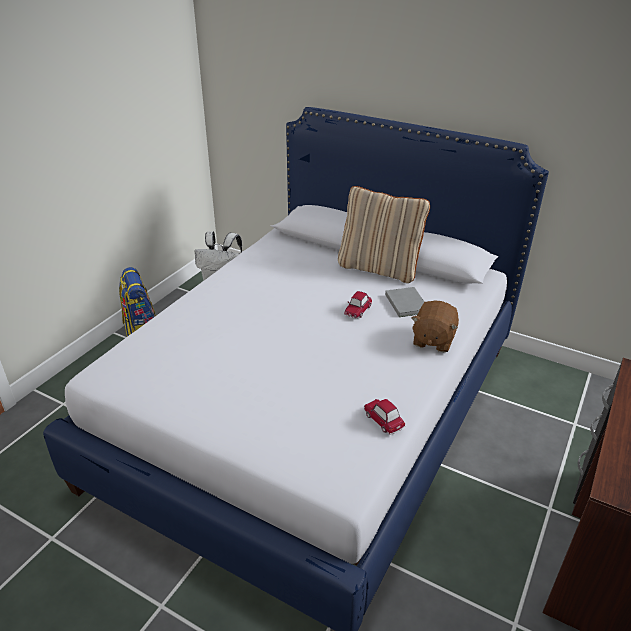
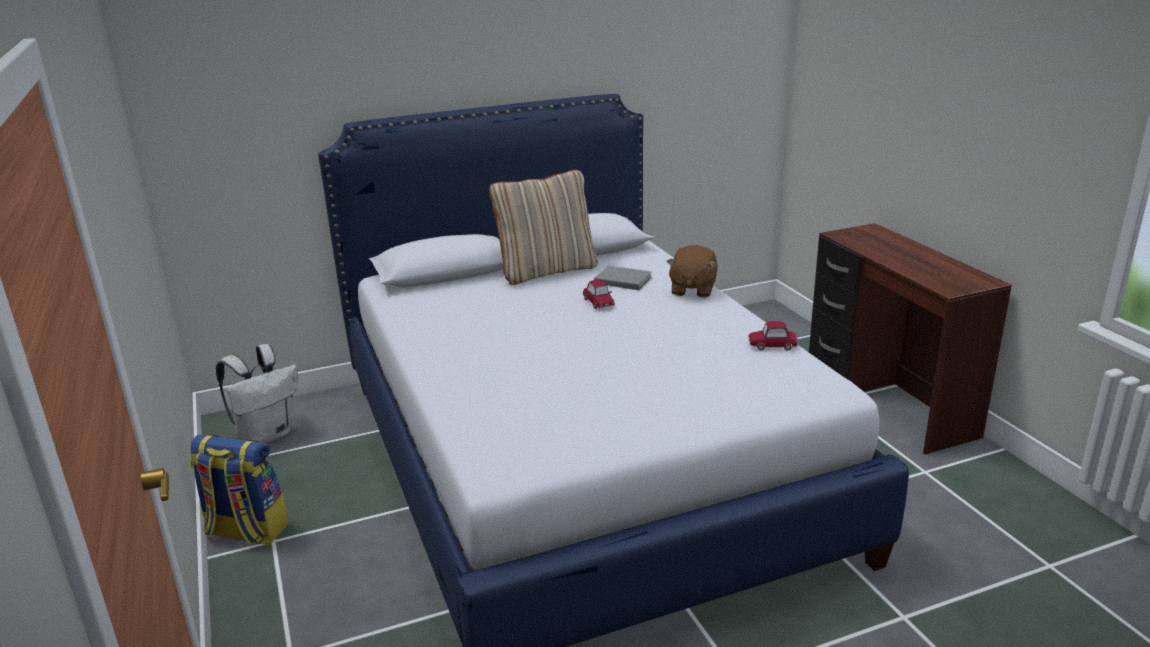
camera: 50 degrees left, 10 degrees down
brown plush toy [412,301,459,352] -> brown plush toy turned 45 degrees clockwise [667,245,718,298]

